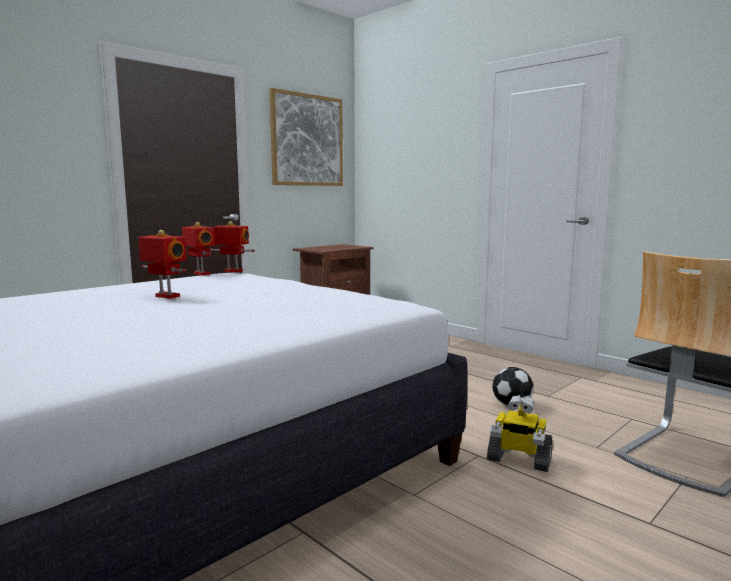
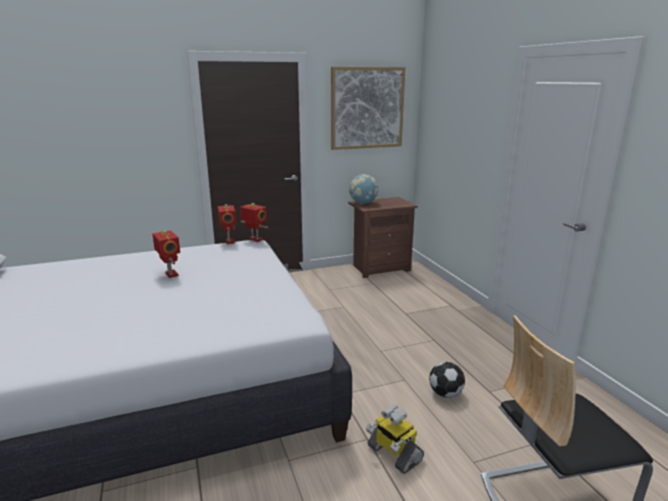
camera: 25 degrees right, 10 degrees up
none -> globe [349,174,378,204]

